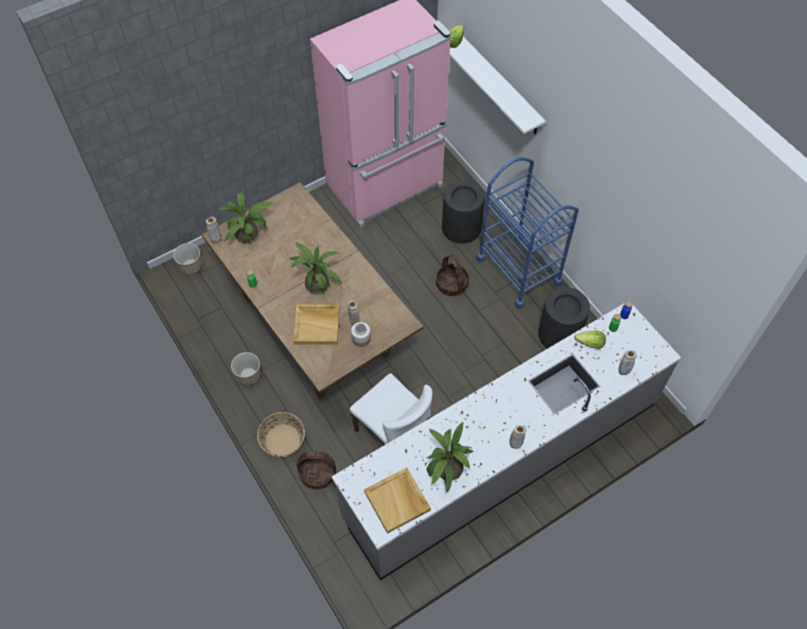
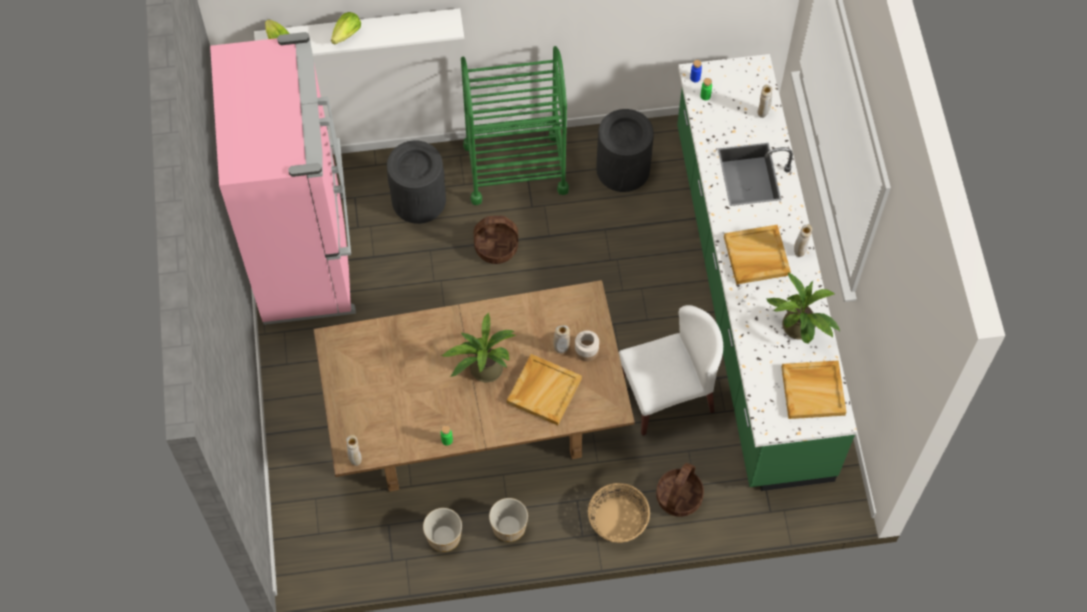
camera: 65 degrees left, 5 degrees up
planter [173,243,202,275] -> planter moved to [423,508,462,552]
potted plant [218,192,273,243] -> none
grey counter [332,302,681,581] -> green counter [677,54,857,491]
blue cart [476,157,579,309] -> green cart [461,46,569,205]
lettuce [575,331,606,349] -> lettuce moved to [331,12,361,45]
none -> beige tray [724,225,791,285]

